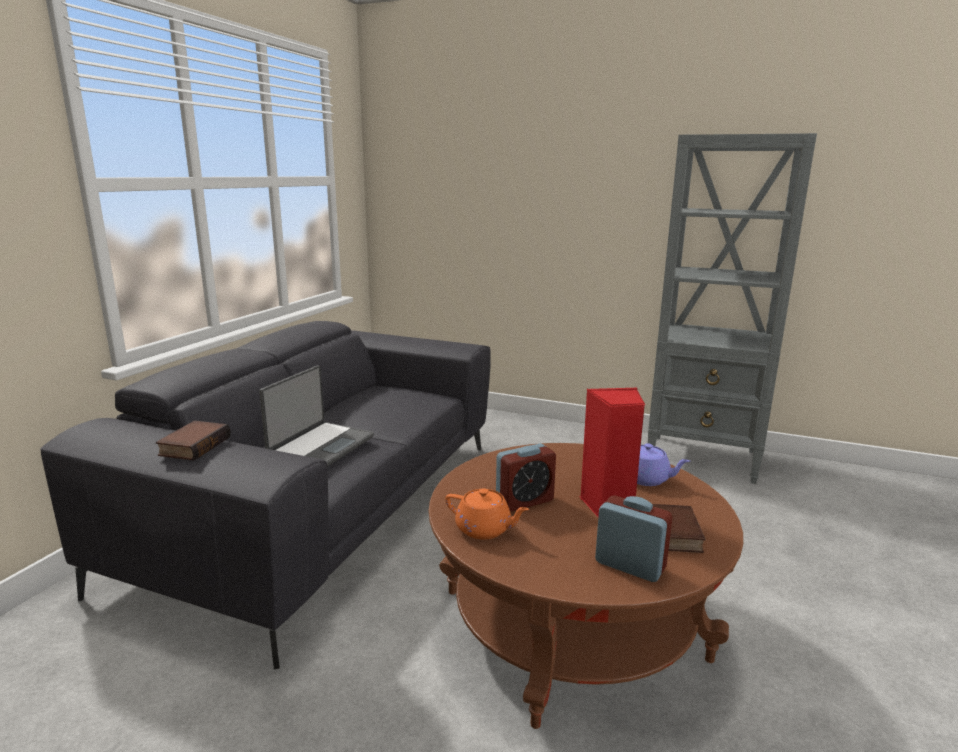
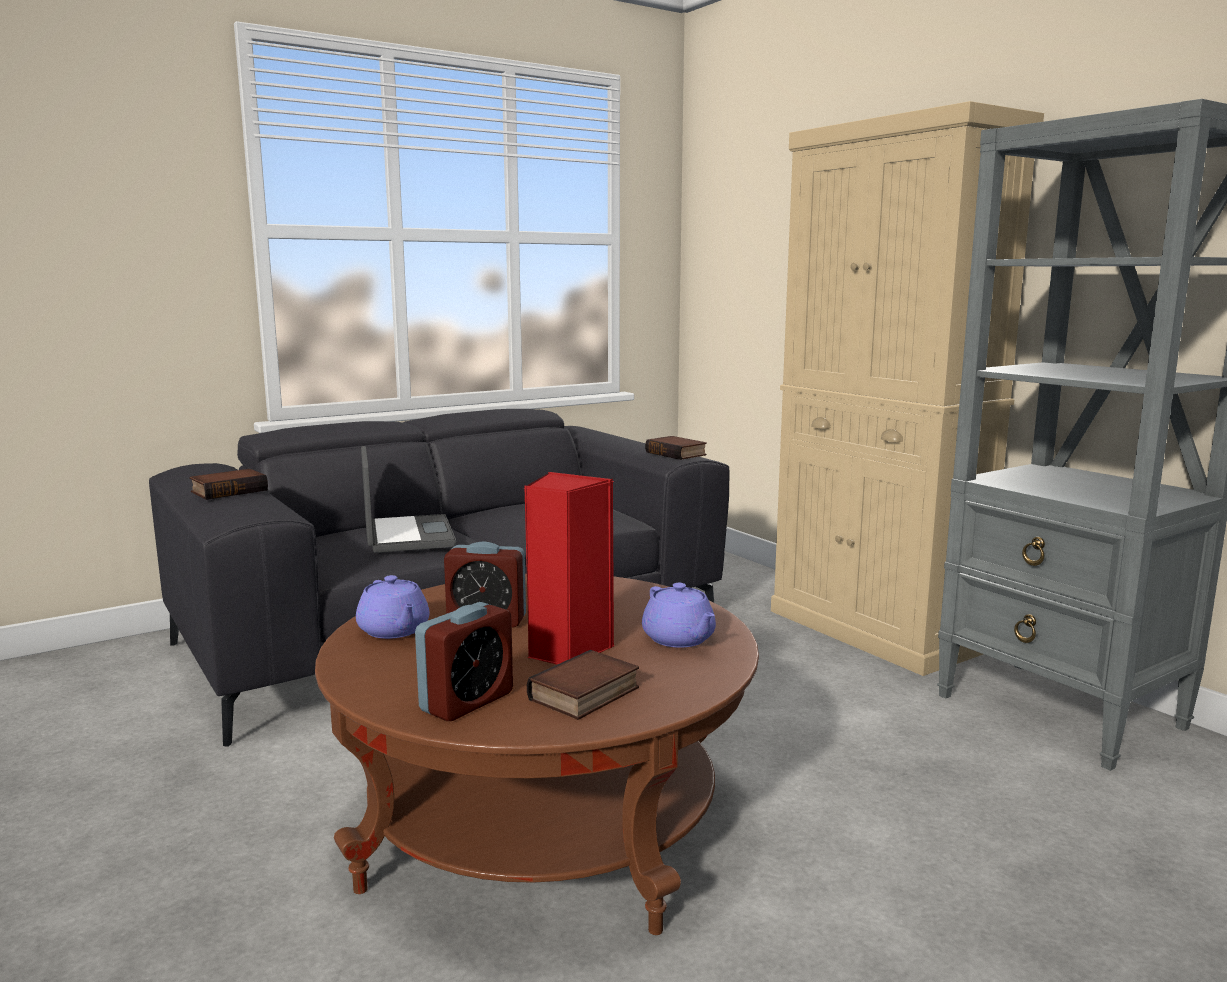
camera: 35 degrees right, 5 degrees down
laptop [259,365,374,467] -> laptop turned 75 degrees counterclockwise [361,446,456,553]
orange teapot [445,488,529,539] -> purple teapot [356,575,430,639]
alarm clock [595,495,673,582] -> alarm clock turned 60 degrees clockwise [415,602,513,721]
none -> book [645,436,707,460]
none -> beige cabinet [771,101,1044,676]

